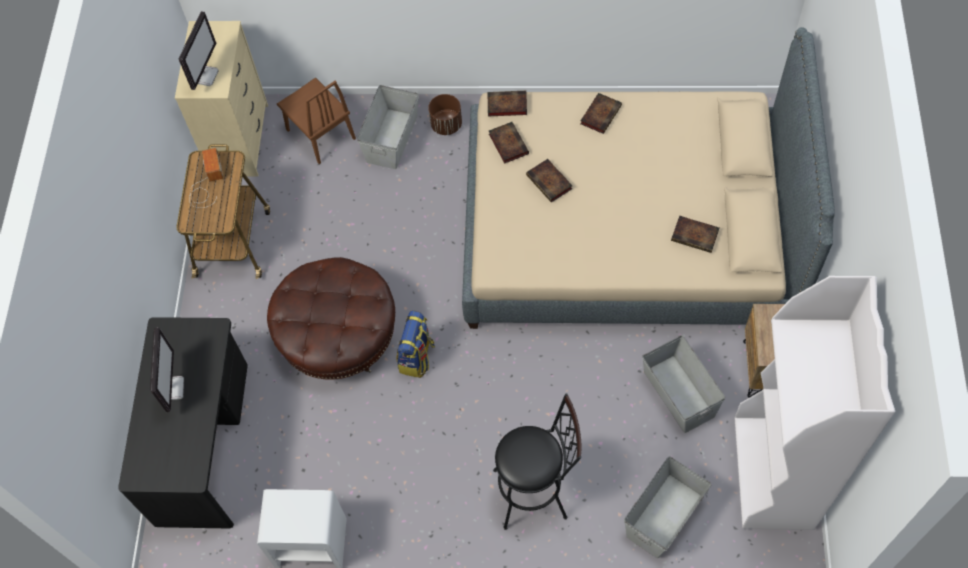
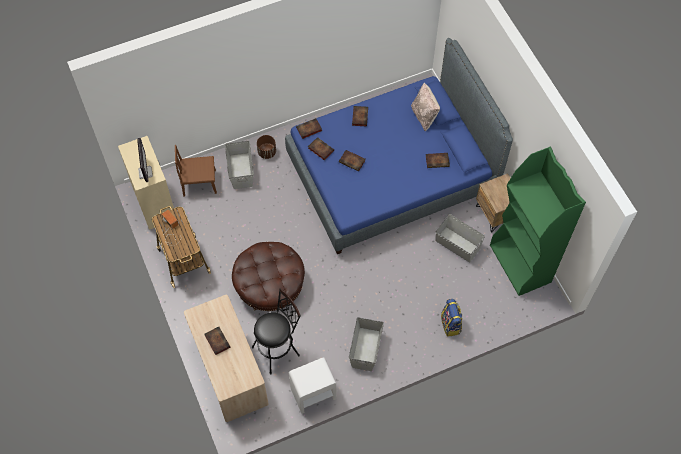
camera: 30 degrees left, 0 degrees up
black desk [118,317,248,529] -> beige desk [184,295,268,422]
monitor [150,327,184,412] -> book [204,326,230,355]
brown chair [277,78,356,164] -> brown chair turned 150 degrees clockwise [175,145,217,197]
backpack [396,310,435,378] -> backpack moved to [441,299,462,337]
beige bed [462,27,835,329] -> blue bed [285,38,513,254]
black stool [493,394,582,530] -> black stool moved to [252,288,301,375]
grey storage box [624,456,712,558] -> grey storage box moved to [349,317,384,371]
white bookcase [734,276,895,530] -> green bookcase [490,147,586,296]
none -> beige pillow [411,83,440,131]

